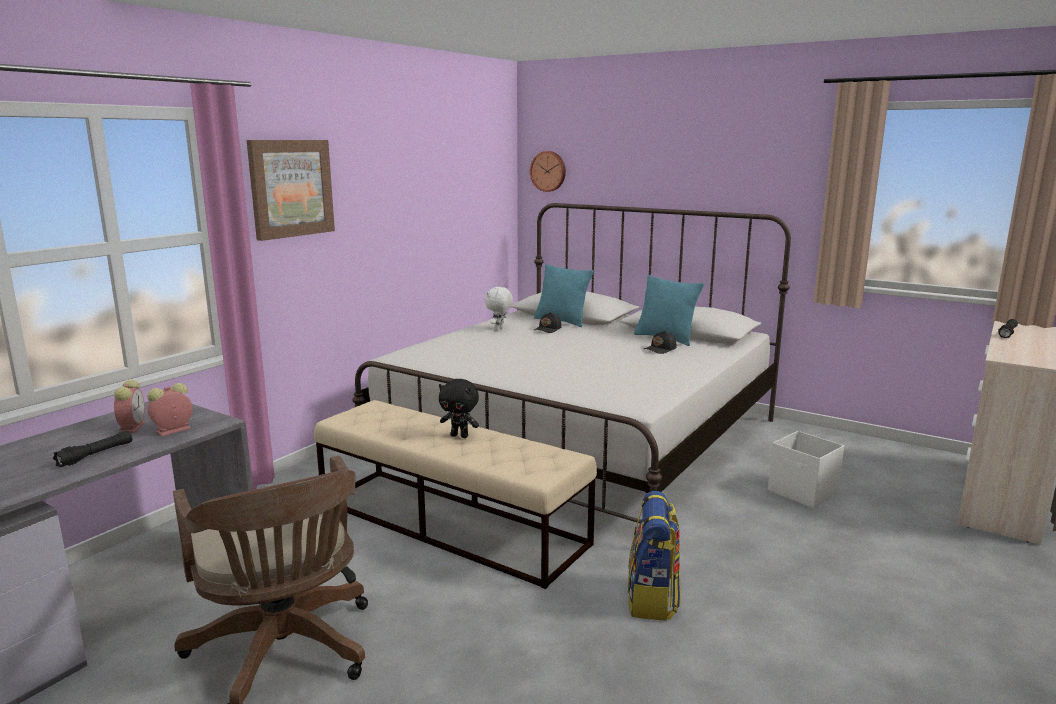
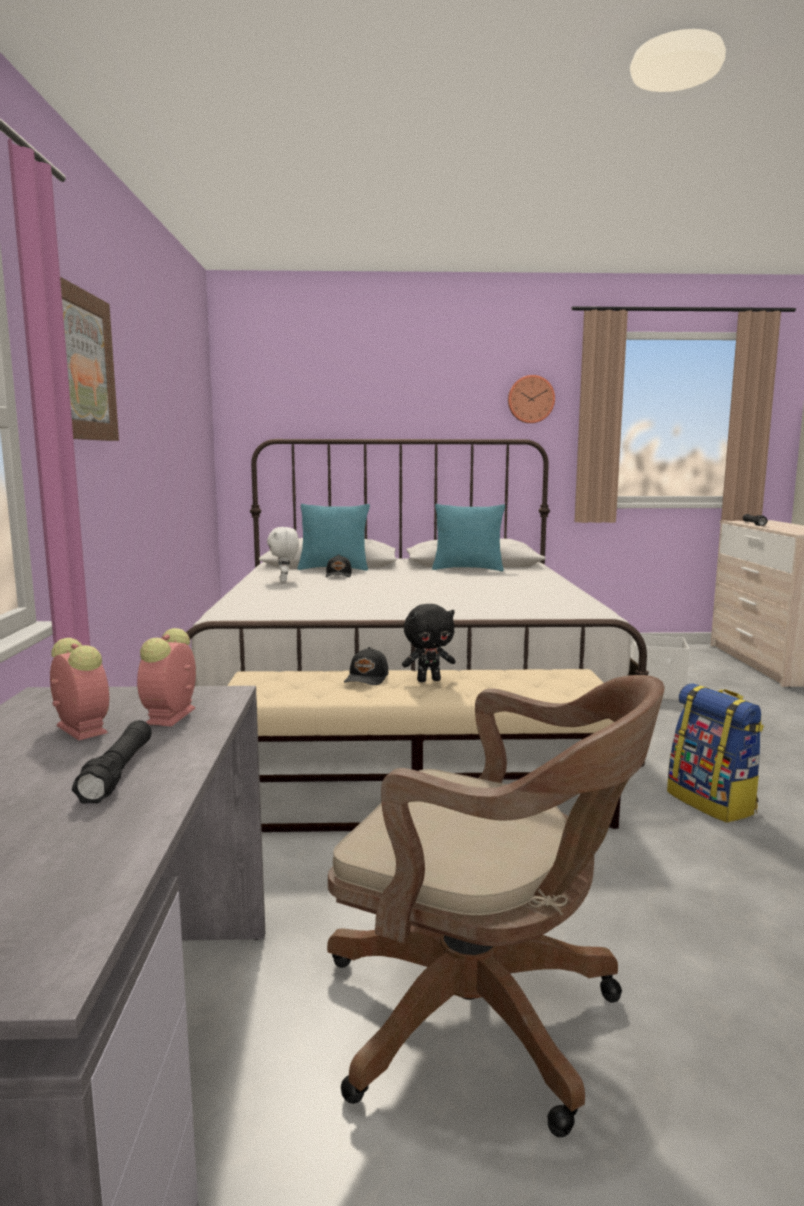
camera: 35 degrees left, 5 degrees down
wall clock [530,151,566,192] -> wall clock moved to [508,375,555,423]
black cap [644,331,676,354] -> black cap moved to [344,647,389,685]

